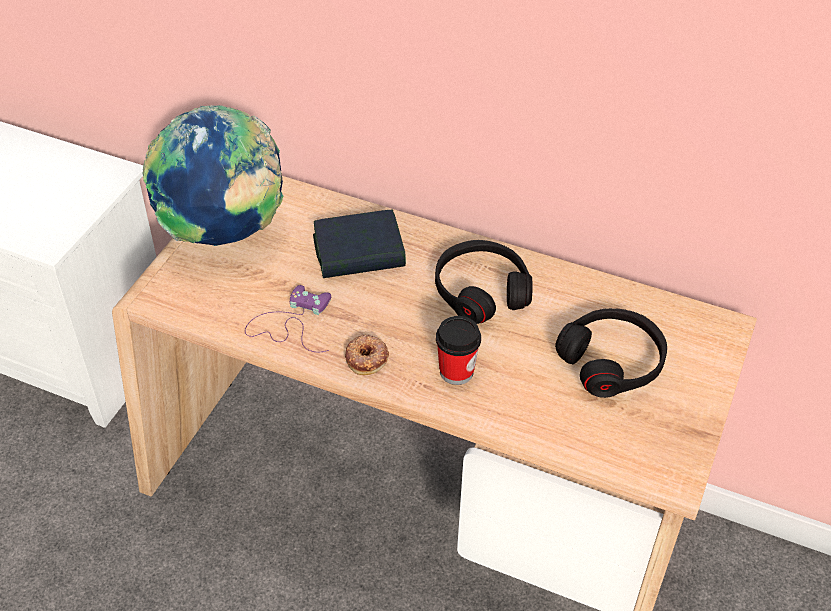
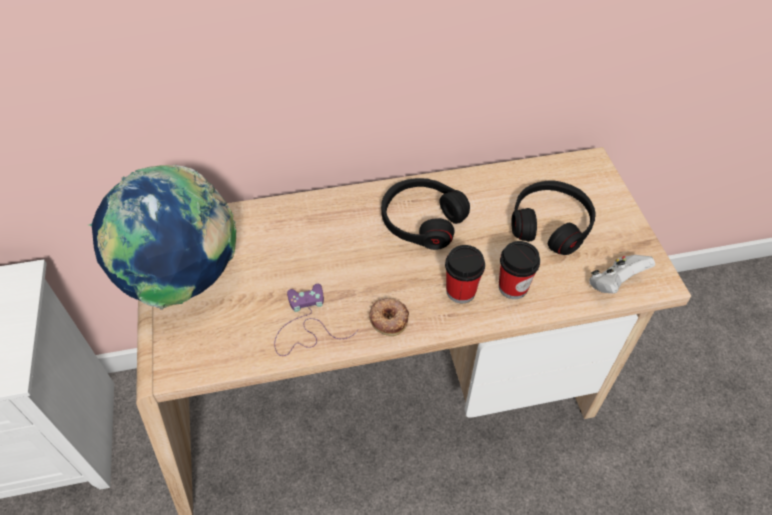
camera: 35 degrees left, 5 degrees up
book [313,209,406,278] -> none
none -> cup [499,241,540,299]
none -> white game controller [589,255,655,293]

